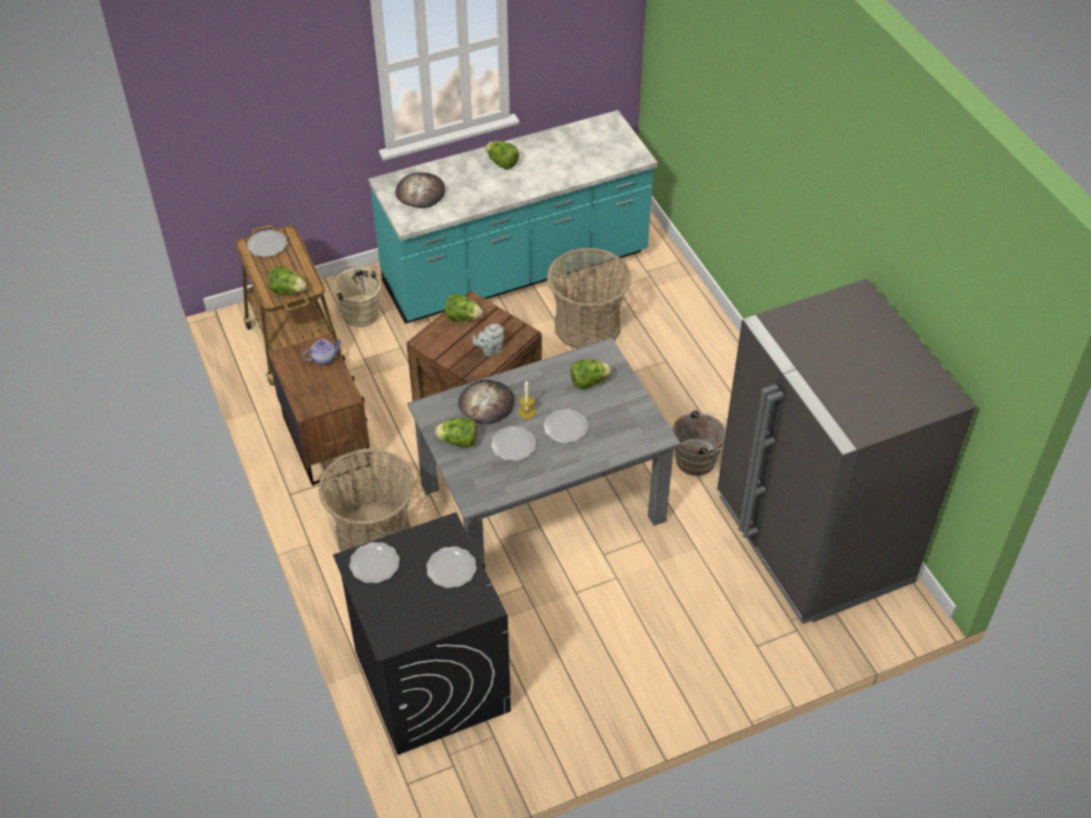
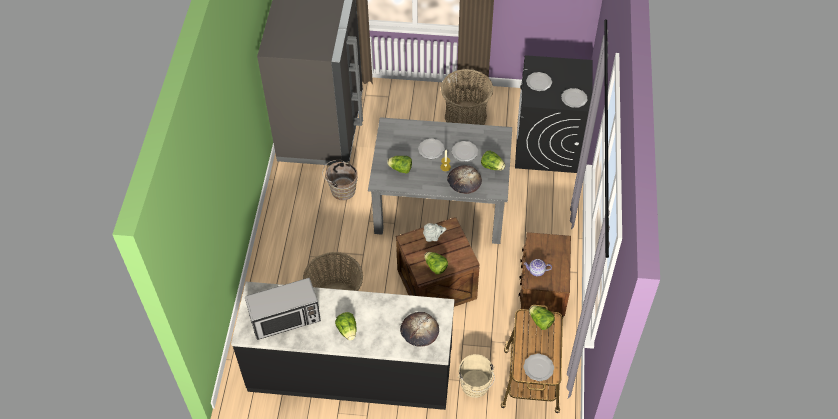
camera: 150 degrees left, 5 degrees up
basket [318,449,415,551] -> basket moved to [441,69,493,125]
turquoise counter [368,110,658,324] -> black counter [231,282,455,410]
none -> microwave [245,278,321,340]

